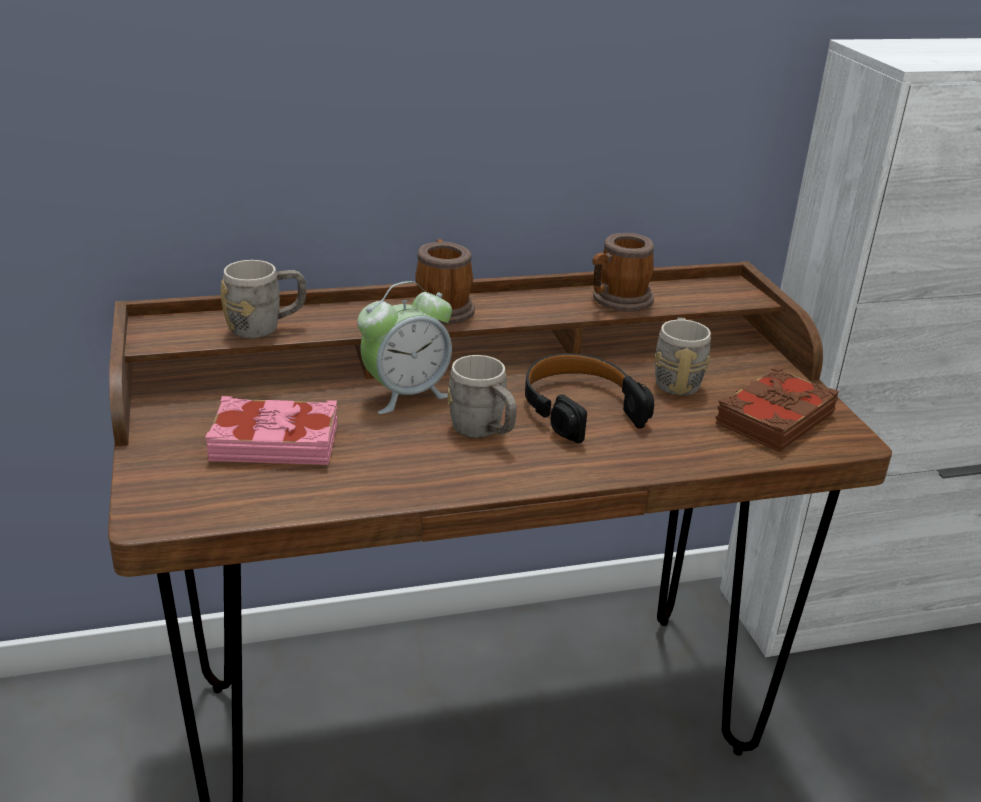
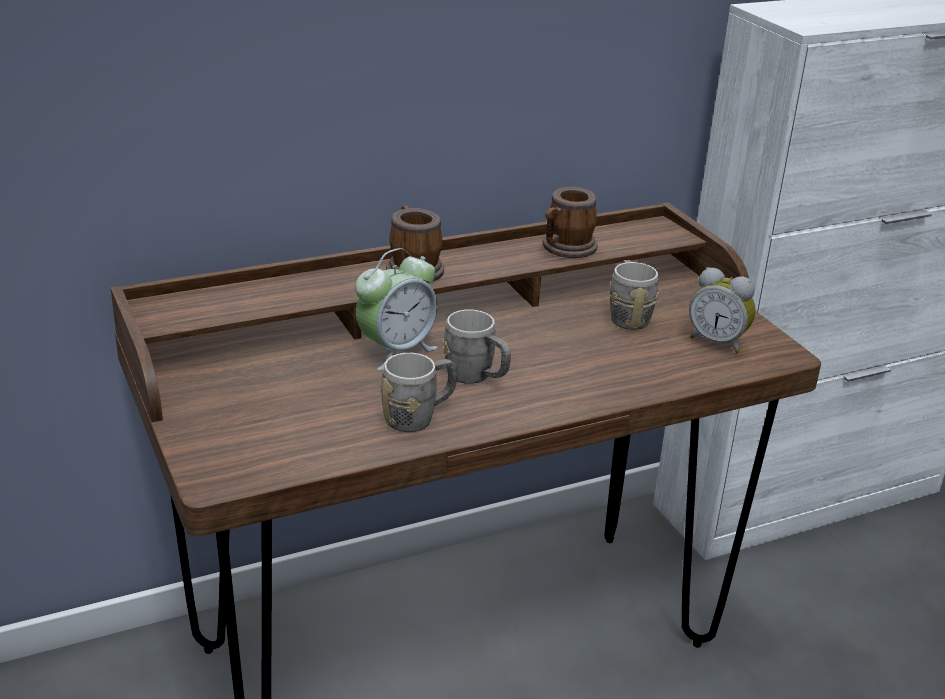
camera: 10 degrees left, 0 degrees up
pink book [205,396,337,465] -> none
grey mug [221,260,306,339] -> grey mug moved to [381,353,457,432]
black headphones [525,353,654,443] -> none
brown book [716,366,839,452] -> alarm clock [689,267,756,354]

